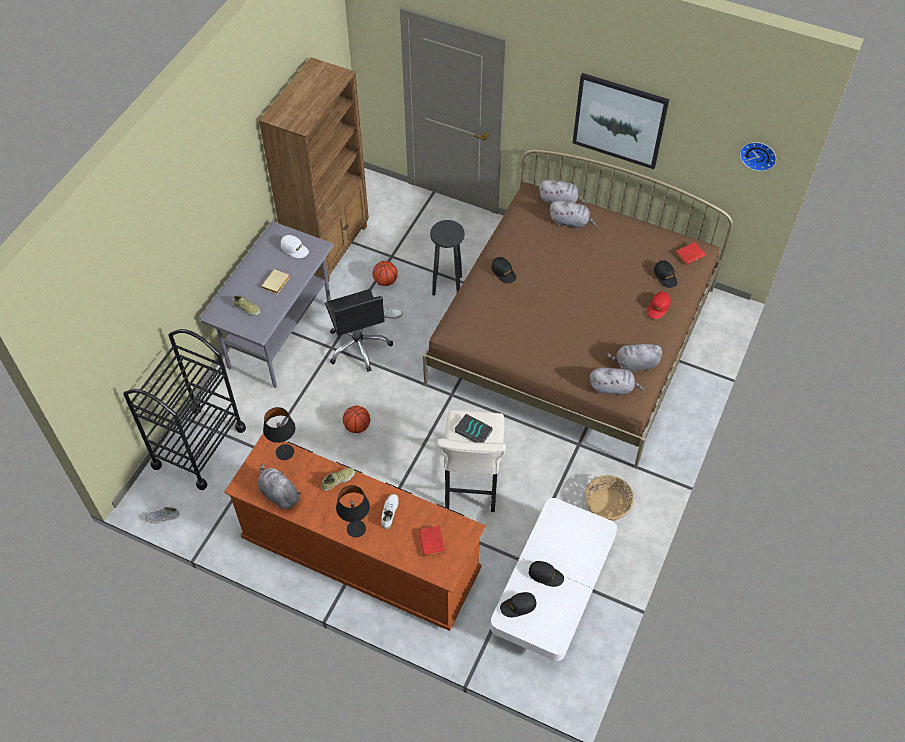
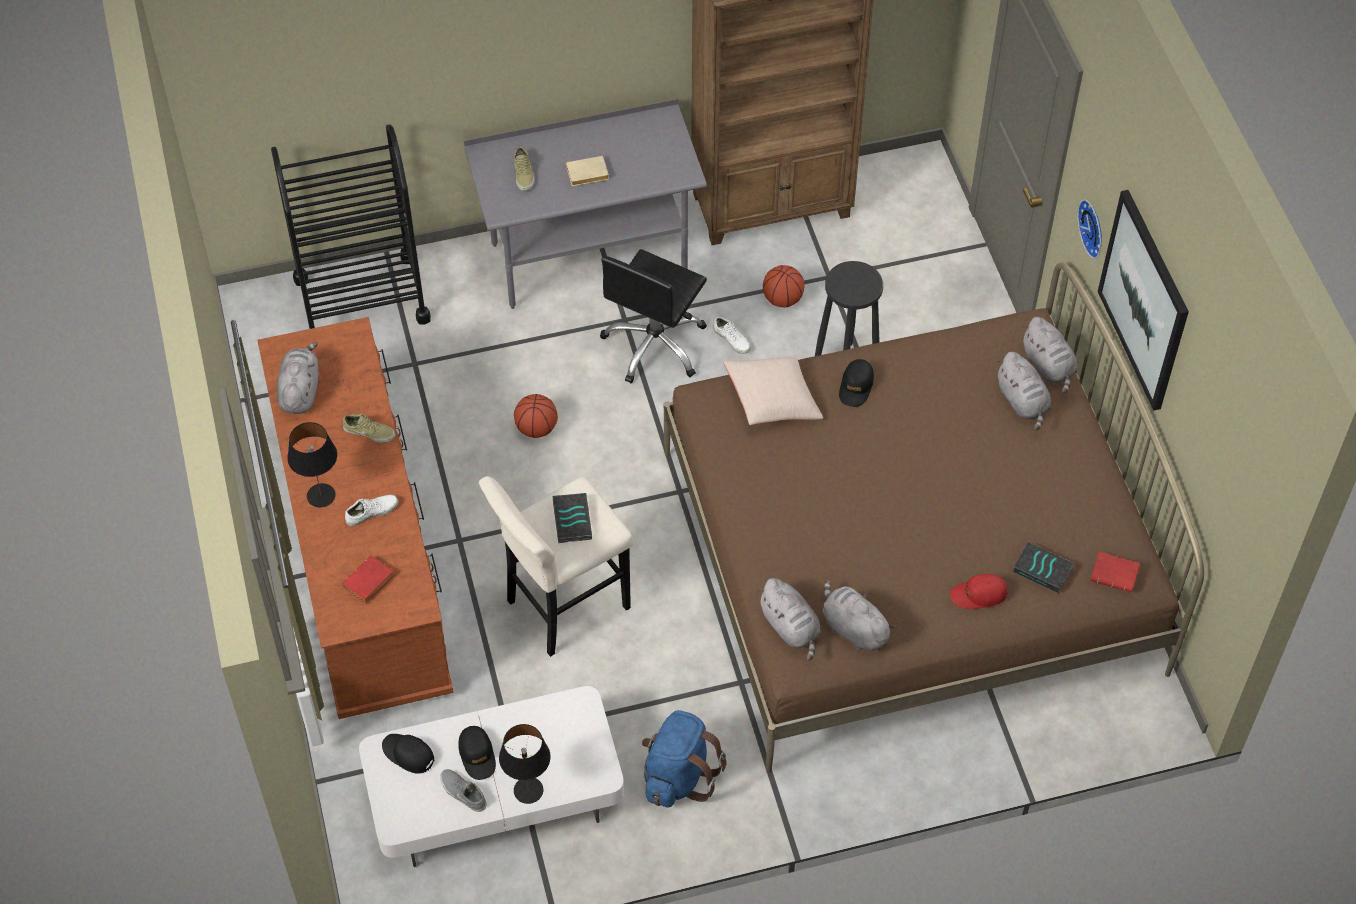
camera: 50 degrees right, 0 degrees up
grey shoe [145,507,180,523] -> grey shoe moved to [440,769,487,812]
black table lamp [263,407,295,460] -> black table lamp moved to [499,724,551,804]
white cap [281,235,309,258] -> none
basket [585,475,634,521] -> blue backpack [642,710,727,807]
black cap [654,260,677,288] -> book [1013,542,1075,593]
wall clock [740,142,776,171] -> wall clock moved to [1077,200,1102,259]
none -> beige pillow [723,356,823,425]

